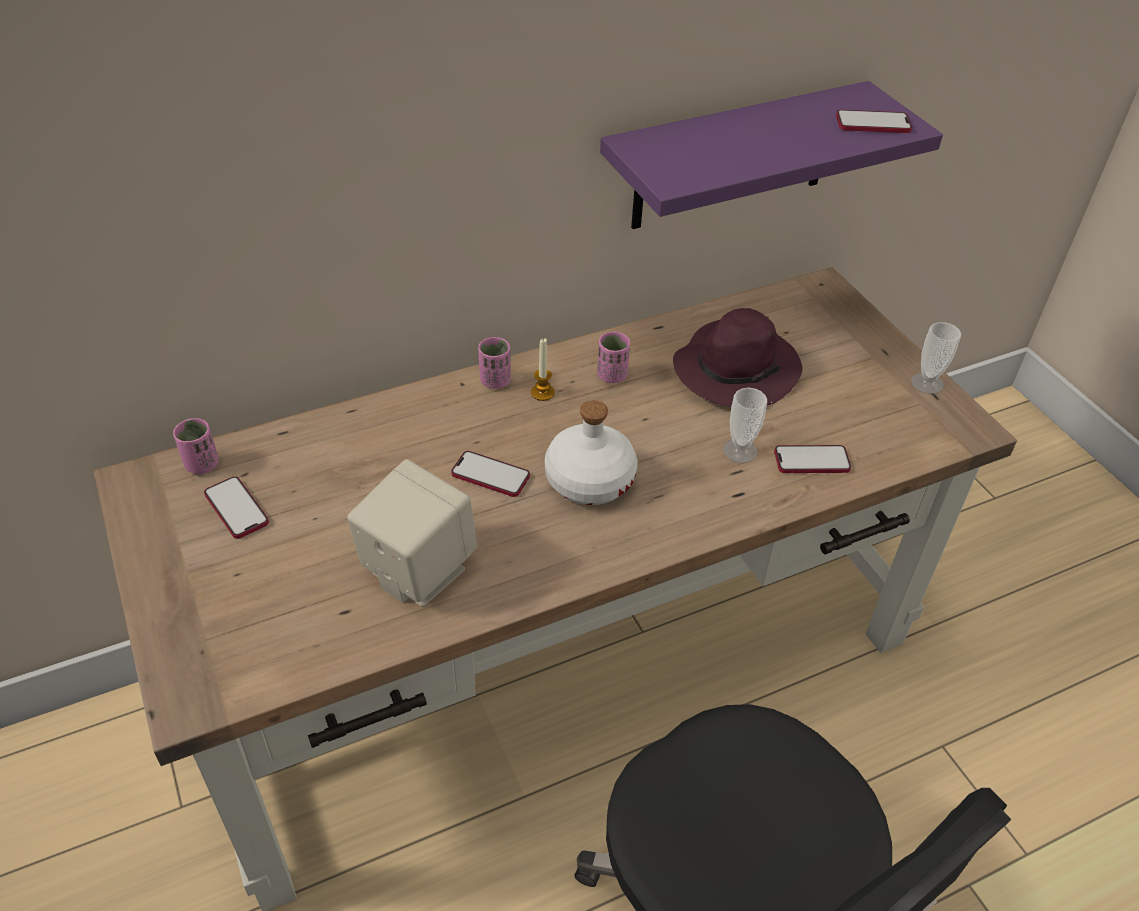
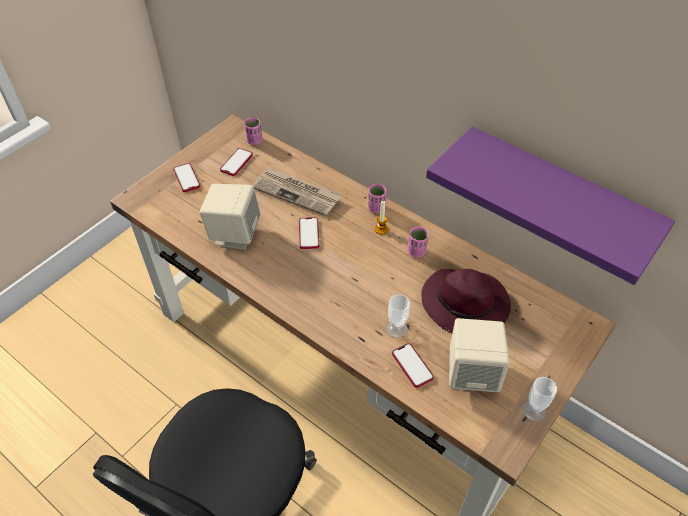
camera: 65 degrees right, 5 degrees up
white bottle [545,401,637,505] -> none
phone [836,110,912,133] -> phone moved to [173,163,200,192]
none -> newspaper [252,168,343,216]
none -> beige speaker [449,318,509,392]

